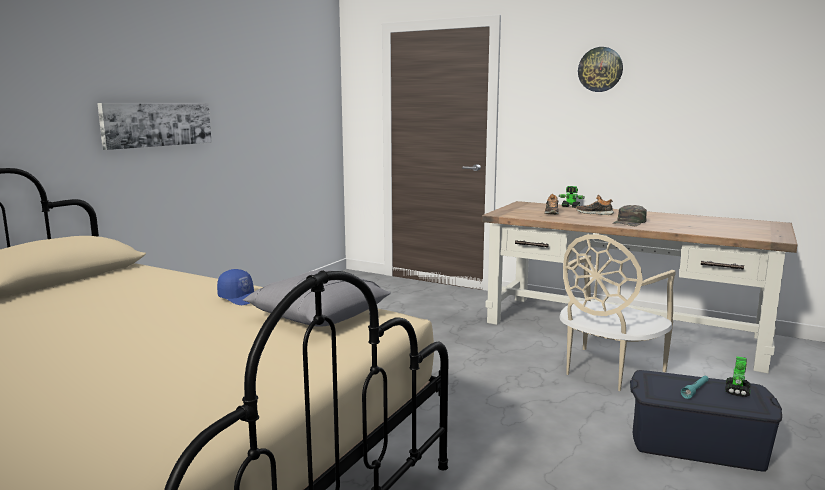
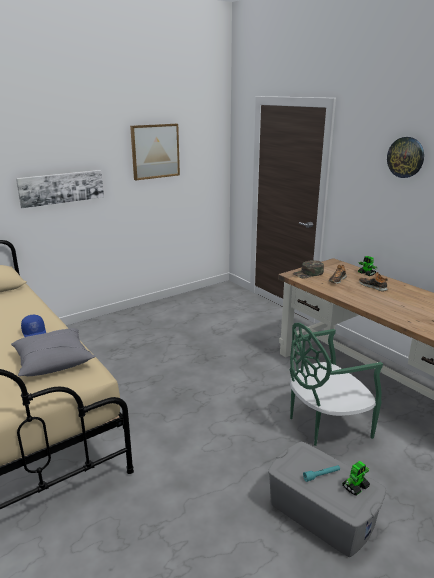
camera: 25 degrees right, 10 degrees up
beige chair [559,234,676,391] -> green chair [290,323,383,446]
green cap [612,205,647,226] -> green cap moved to [292,260,324,278]
blue storage box [630,370,782,472] -> grey storage box [268,442,386,557]
none -> picture [130,124,180,180]

